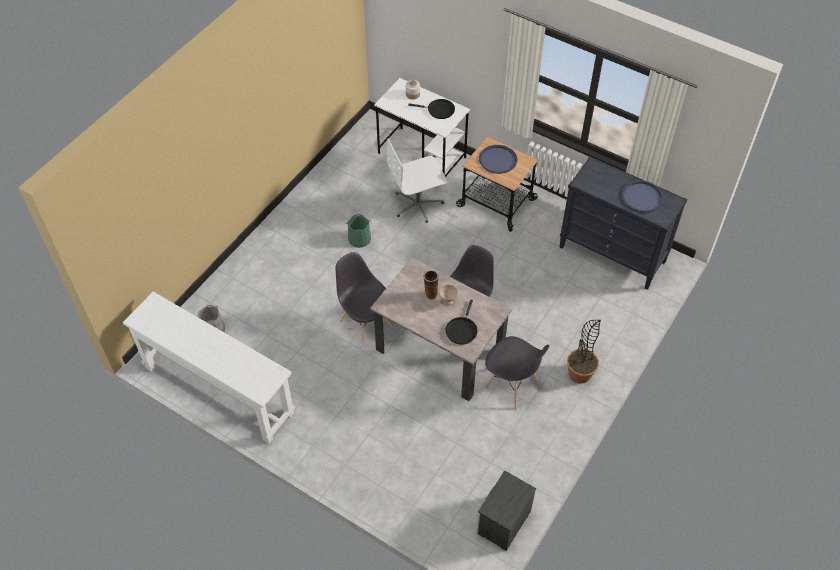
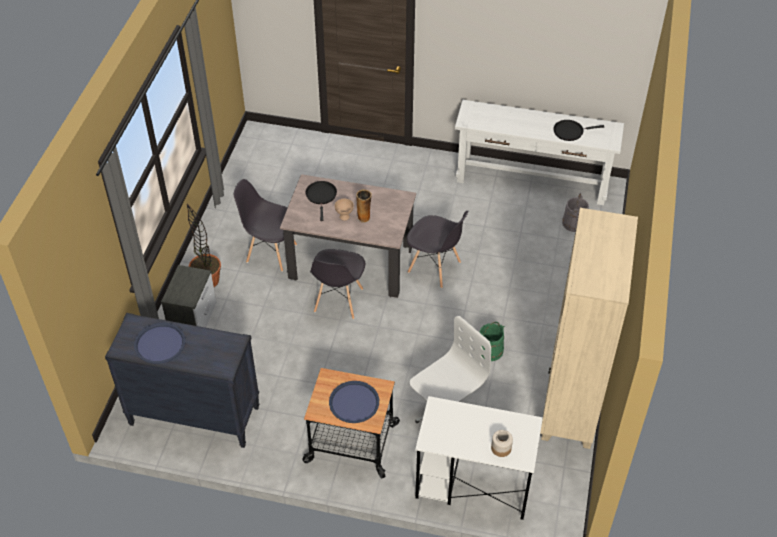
camera: 160 degrees right, 5 degrees down
black frying pan [408,99,455,119] -> black frying pan moved to [554,120,604,141]
nightstand [476,470,536,551] -> nightstand moved to [161,265,217,328]
none -> beige bookcase [540,208,638,449]

